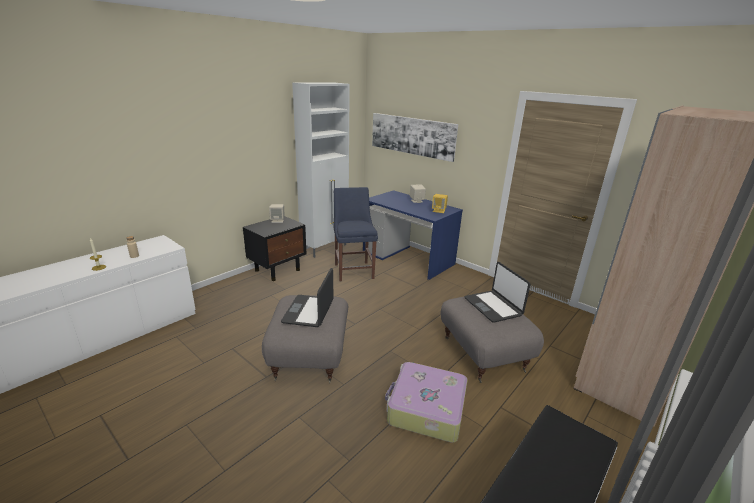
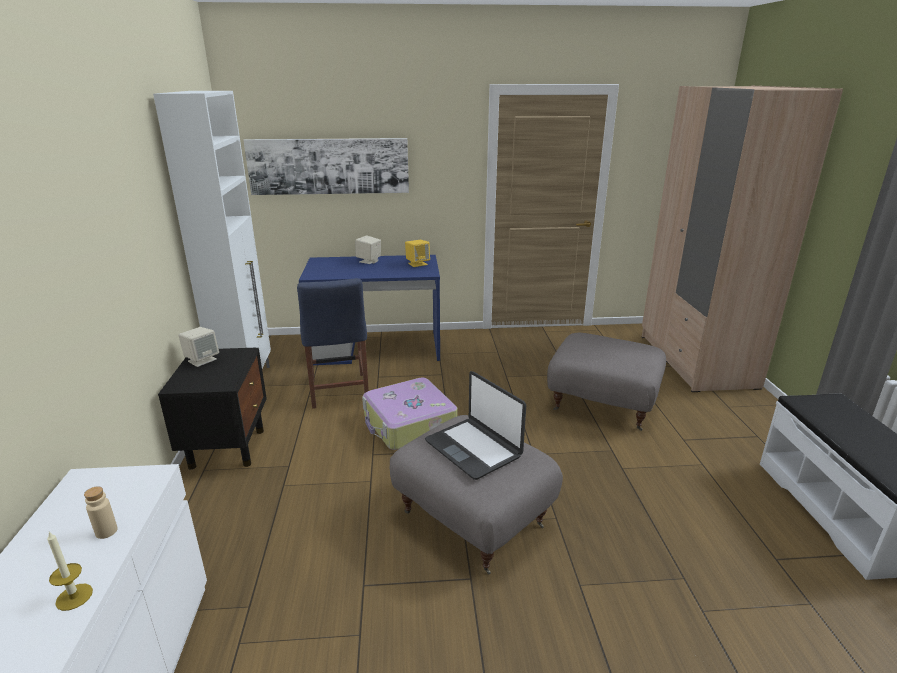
camera: 45 degrees left, 0 degrees up
blue chair [334,187,378,281] -> blue chair turned 135 degrees counterclockwise [297,278,369,409]
suitcase [385,362,467,443] -> suitcase moved to [362,377,457,450]
laptop [464,262,531,323] -> none

